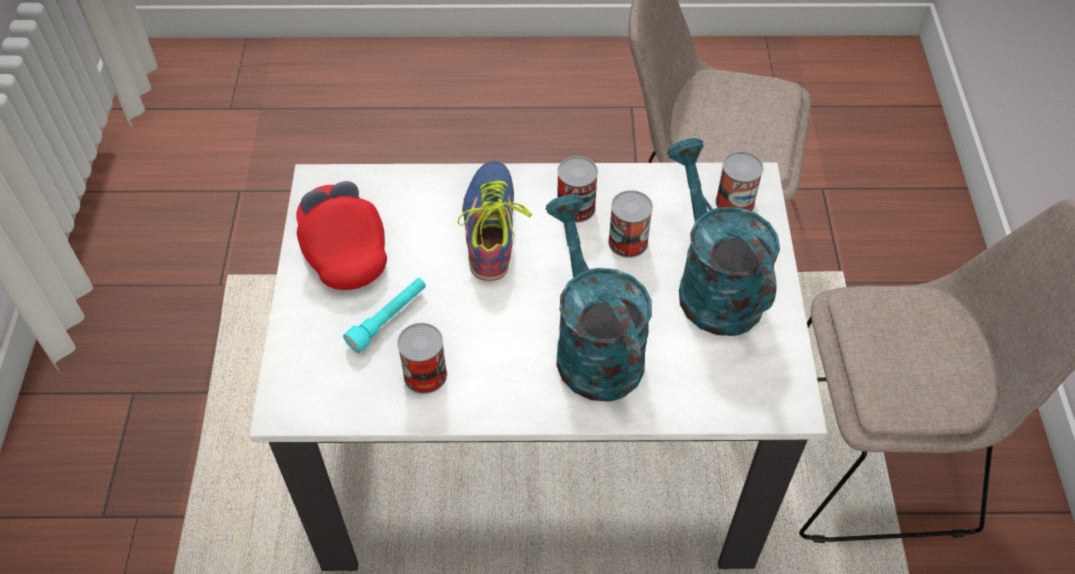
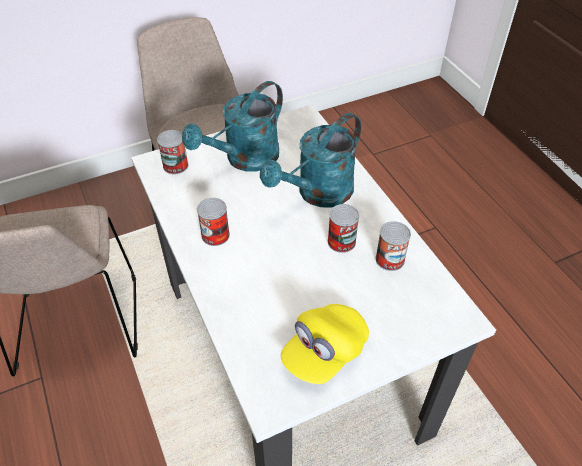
camera: 115 degrees left, 5 degrees down
red cap [296,181,387,290] -> yellow cap [281,304,369,384]
turquoise flashlight [343,278,426,353] -> none
shoe [458,161,532,281] -> none
can [608,190,653,258] -> can moved to [327,204,359,253]

